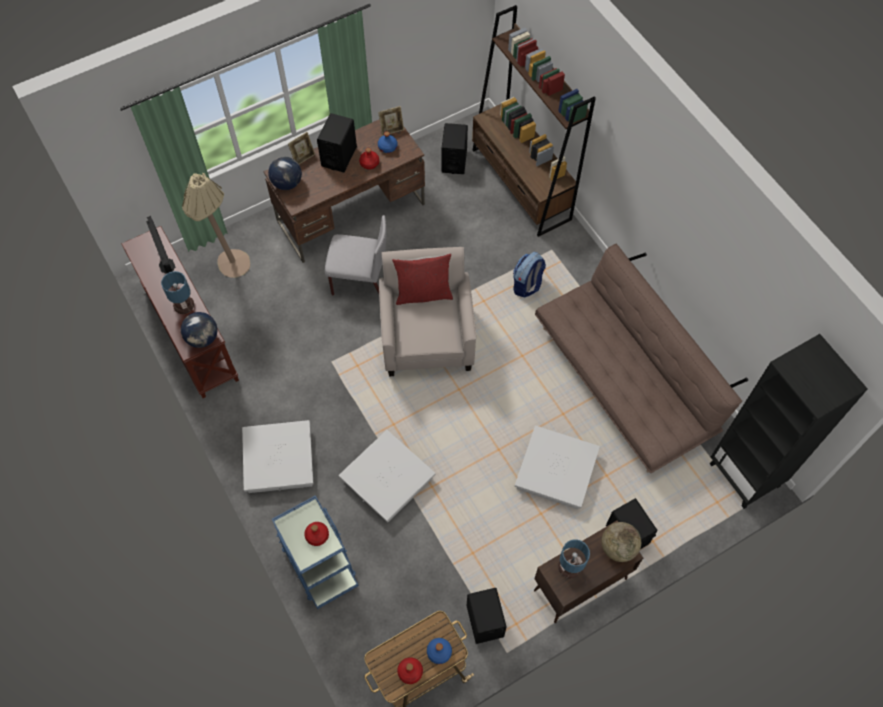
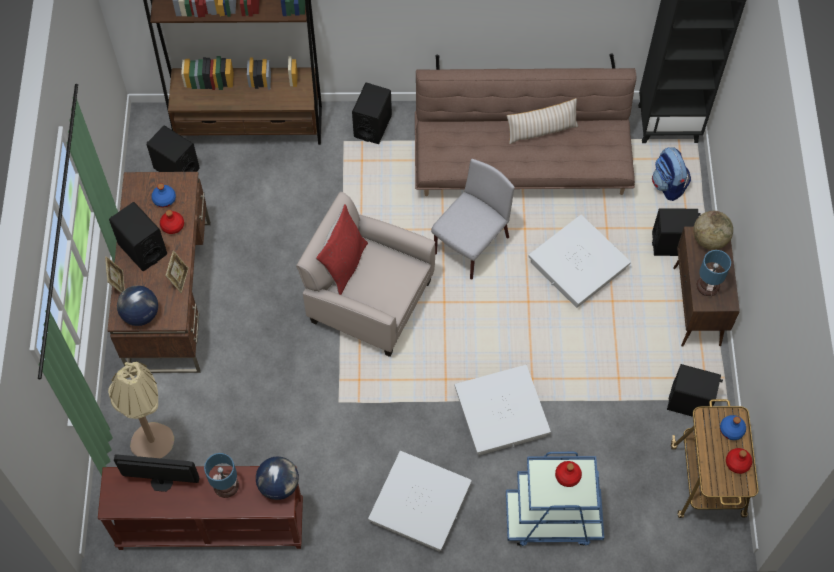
camera: 60 degrees left, 0 degrees up
grey chair [325,215,387,295] -> grey chair moved to [431,159,514,280]
picture frame [378,106,404,136] -> picture frame moved to [165,251,189,293]
backpack [513,252,546,297] -> backpack moved to [652,147,691,201]
none -> black speaker [352,83,392,144]
none -> beige pillow [507,98,578,144]

